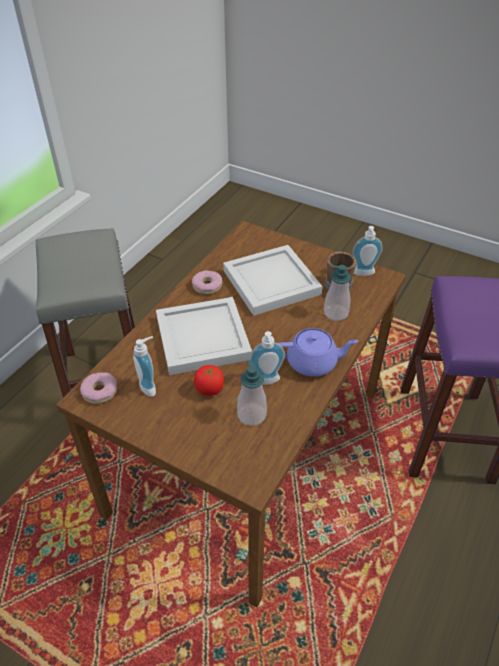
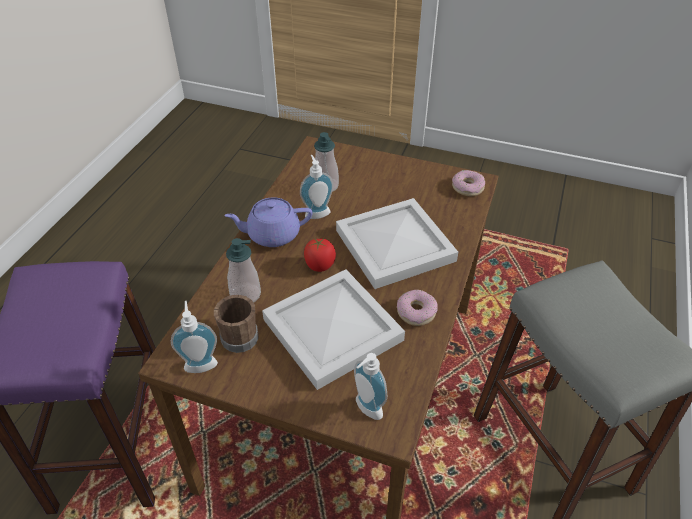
camera: 170 degrees right, 0 degrees up
soap dispenser [133,336,156,397] -> soap dispenser moved to [354,353,387,420]
tomato [194,365,224,396] -> tomato moved to [304,238,336,272]

